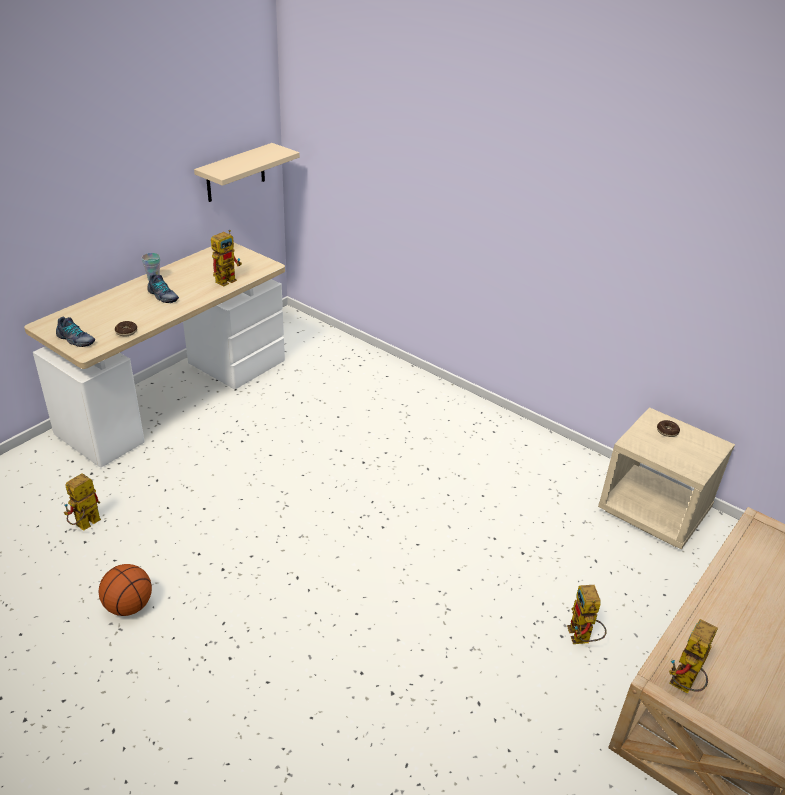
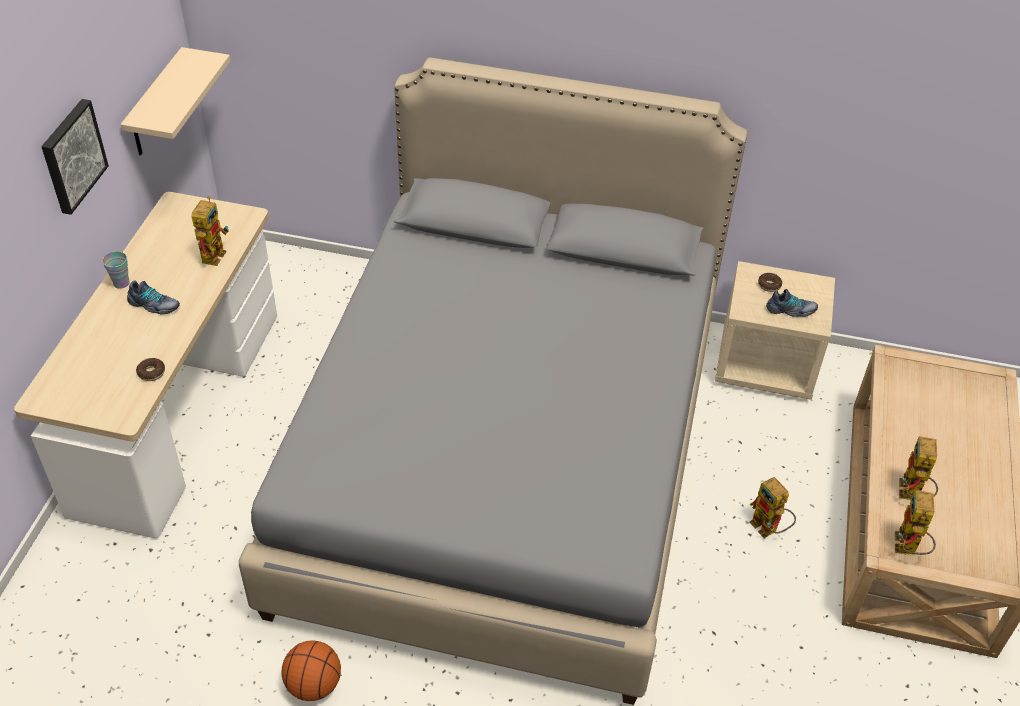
camera: 25 degrees left, 10 degrees up
shoe [56,317,95,347] -> shoe moved to [766,289,818,317]
toy robot [64,473,101,531] -> toy robot moved to [899,436,938,500]
none -> picture [41,99,109,215]
none -> grey bed [239,57,747,705]

